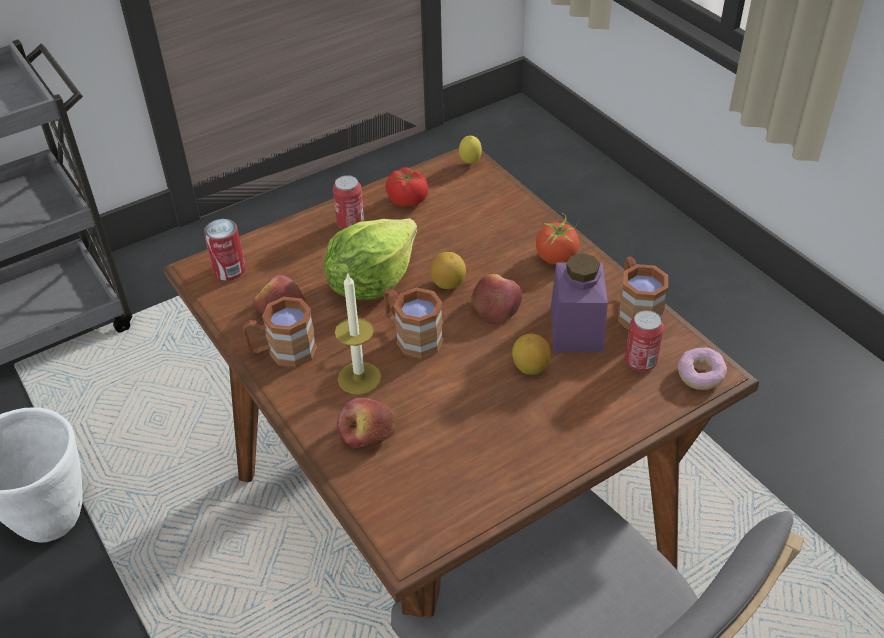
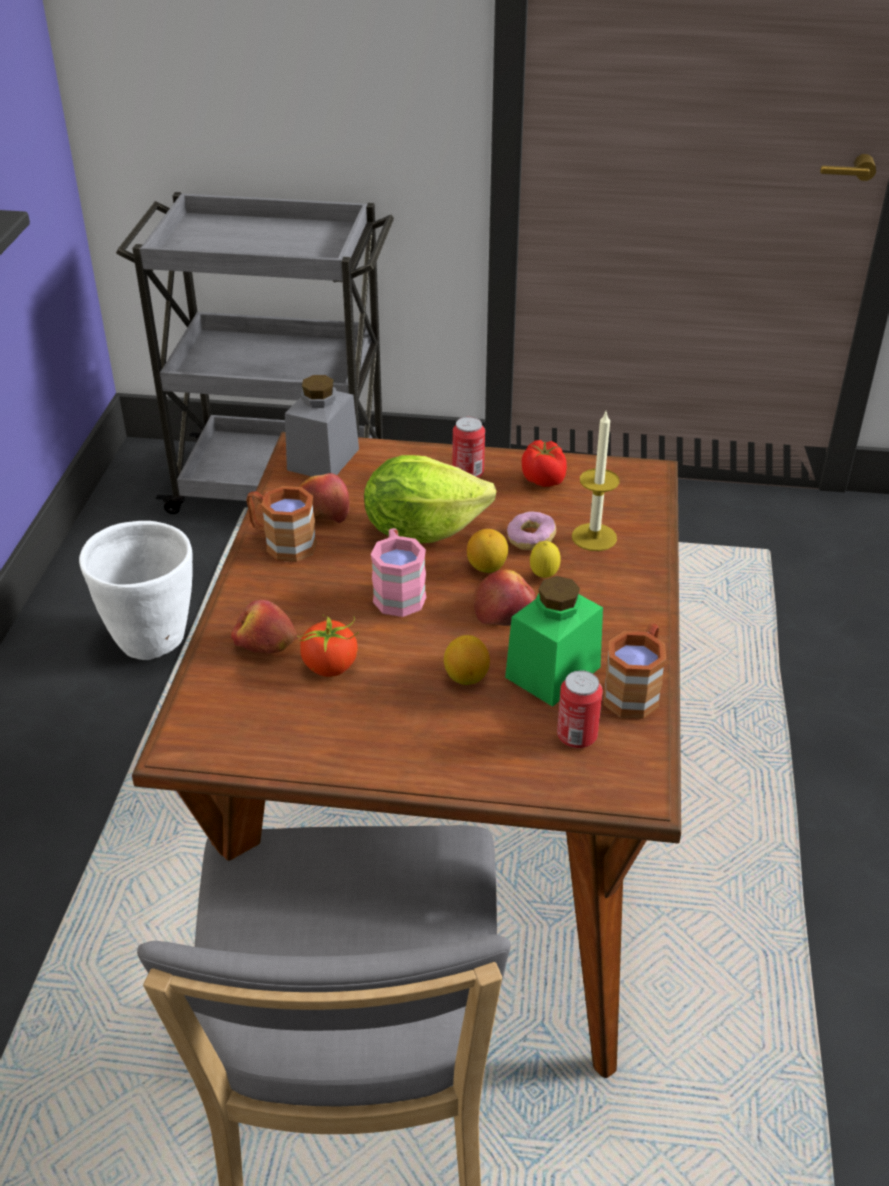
camera: 40 degrees right, 5 degrees down
can [204,219,245,281] -> grey jar [285,375,359,476]
candle [335,272,381,395] -> candle moved to [572,412,620,551]
brown mug [383,288,444,359] -> pink mug [371,528,426,617]
lemon [459,136,482,164] -> lemon moved to [530,541,561,578]
tomato [536,213,580,265] -> tomato moved to [297,614,359,677]
purple jar [551,253,608,352] -> green jar [505,576,603,707]
donut [678,348,727,390] -> donut moved to [507,511,556,550]

